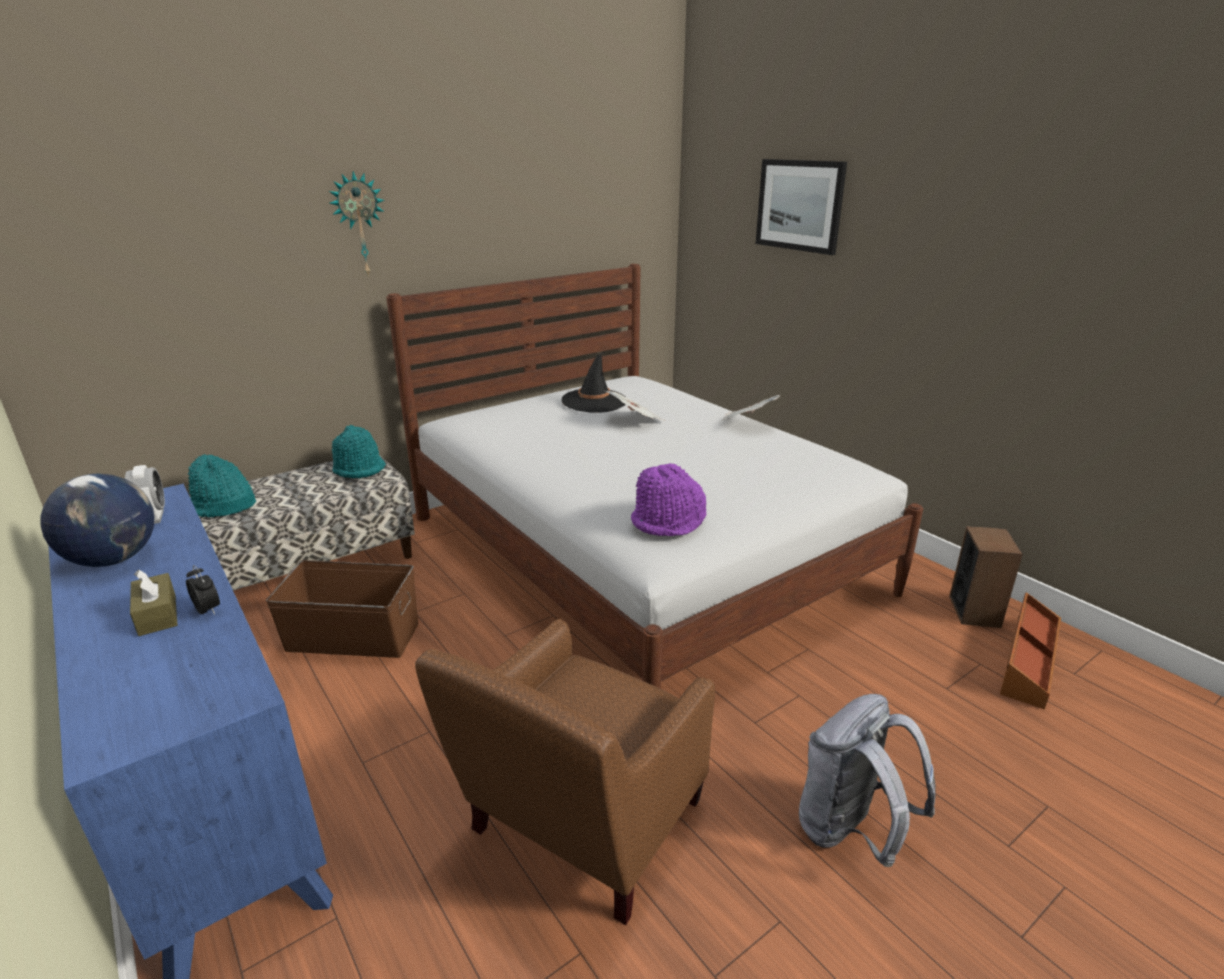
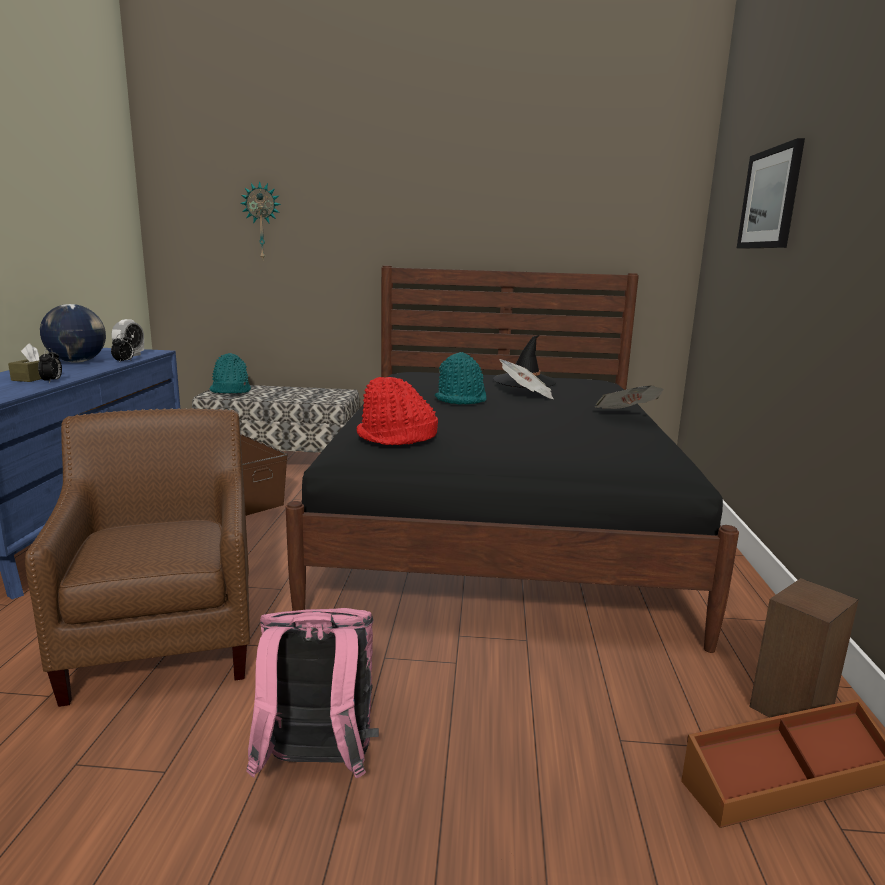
camera: 40 degrees right, 10 degrees down
wall clock [329,171,384,277] -> wall clock moved to [240,181,281,259]
turquoise hat [332,425,386,478] -> turquoise hat moved to [435,352,486,405]
white bed [386,264,923,688] -> black bed [286,266,739,653]
brown armchair [415,619,715,925] -> brown armchair turned 90 degrees clockwise [25,408,250,707]
purple hat [631,463,706,536] -> red hat [357,377,438,445]
grey backpack [799,694,936,867] -> pink backpack [246,608,379,778]
none -> alarm clock [111,334,134,363]

